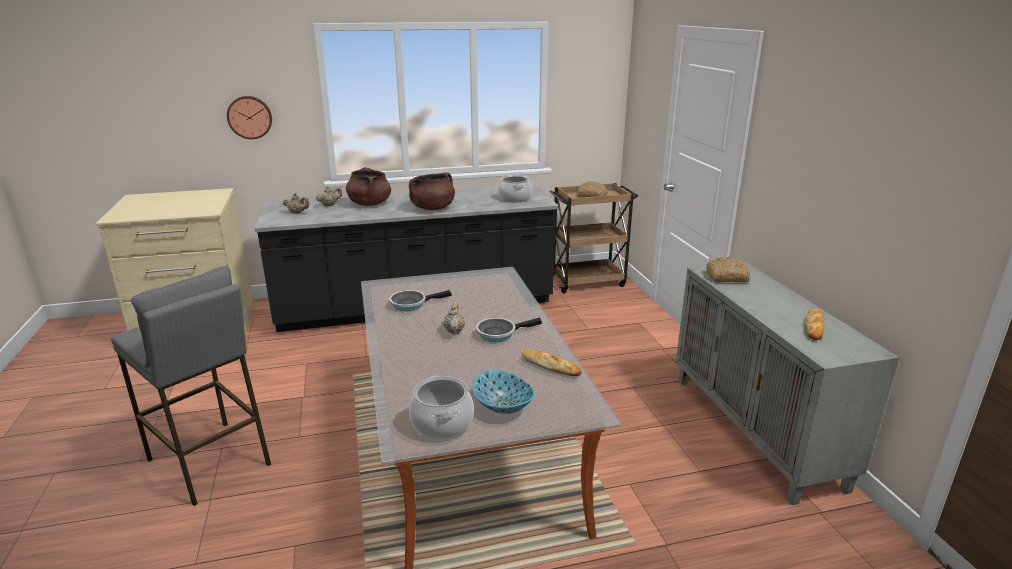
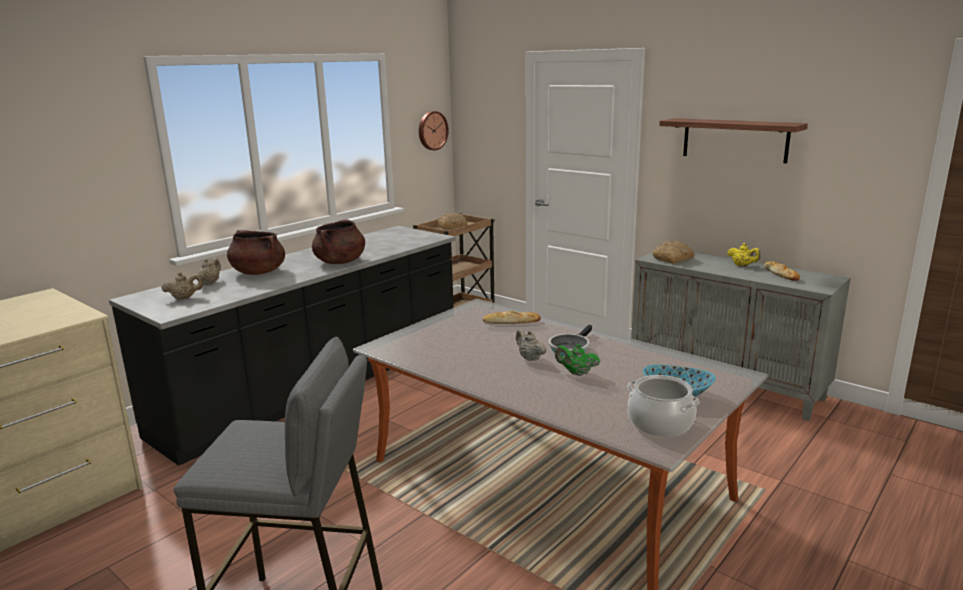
camera: 35 degrees left, 5 degrees down
wall clock [227,96,272,139] -> wall clock moved to [419,111,449,150]
frying pan [389,290,452,311] -> none
cooking pot [498,175,532,202] -> none
bread [522,350,582,376] -> bread moved to [482,311,541,324]
none -> green teapot [555,344,600,376]
none -> shelf [659,118,808,163]
none -> yellow teapot [727,243,761,266]

